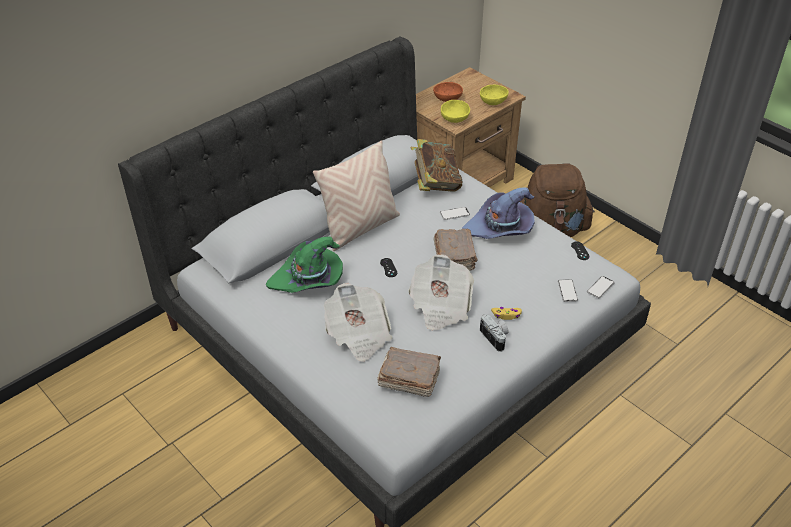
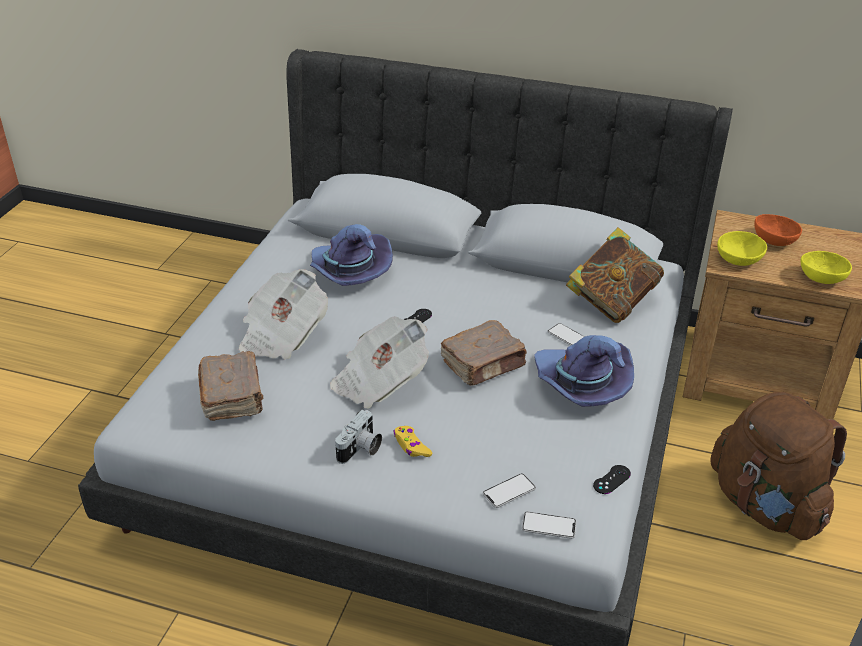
camera: 60 degrees right, 5 degrees down
green hat [266,236,343,293] -> purple hat [310,224,393,286]
beige pillow [313,140,400,251] -> none

